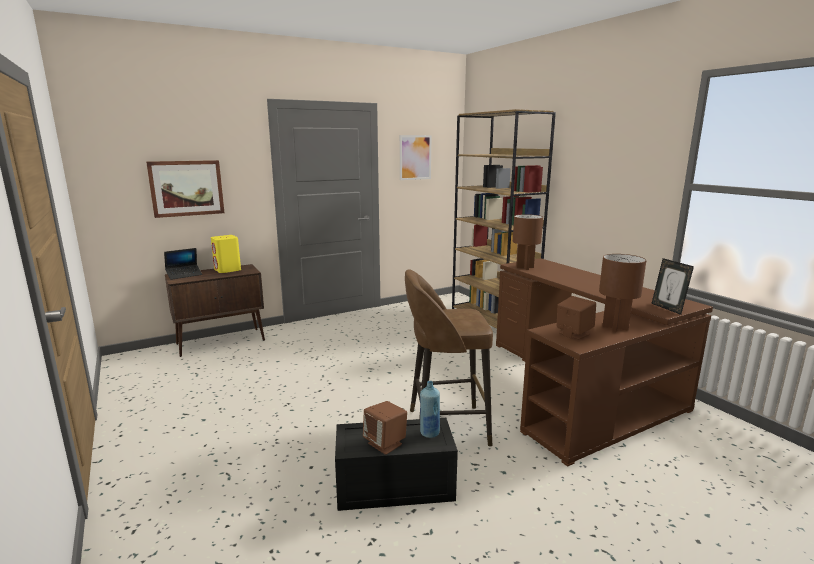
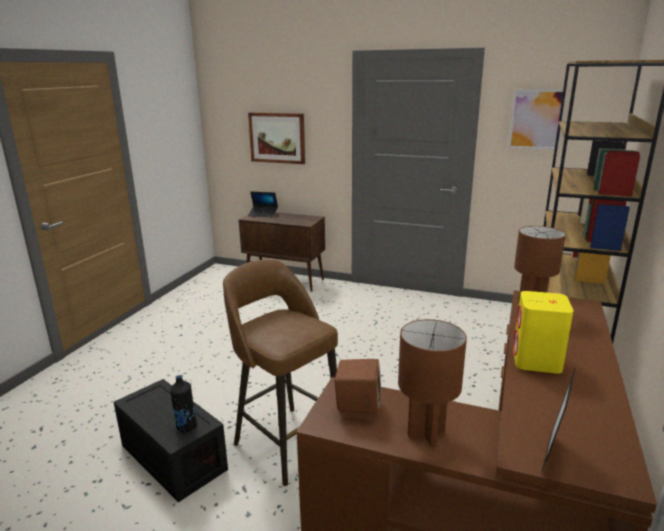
camera: 50 degrees right, 5 degrees up
yellow speaker [211,235,241,273] -> yellow speaker moved to [513,291,573,374]
brown speaker [363,401,407,455] -> none
blue bottle [420,381,440,438] -> black bottle [170,375,197,432]

